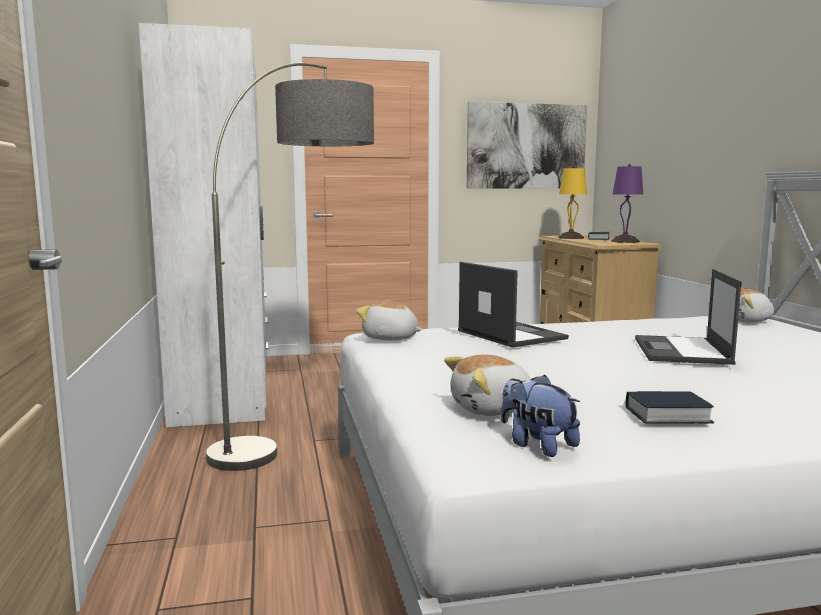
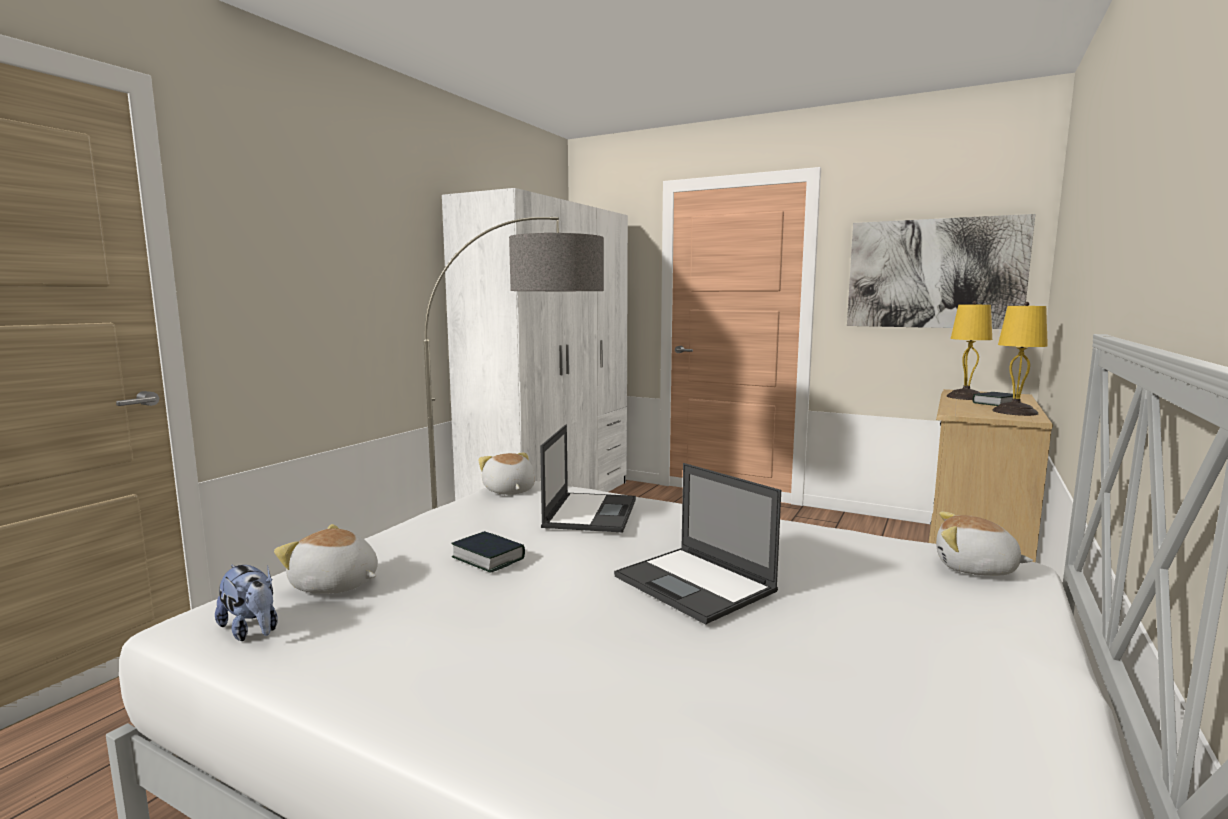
camera: 40 degrees right, 0 degrees up
plush toy [501,375,580,457] -> plush toy turned 135 degrees clockwise [215,565,278,641]
purple table lamp [611,164,643,243] -> yellow table lamp [992,302,1048,416]
book [626,391,714,424] -> book moved to [451,531,525,573]
laptop [635,269,741,365] -> laptop turned 90 degrees counterclockwise [614,463,781,625]

